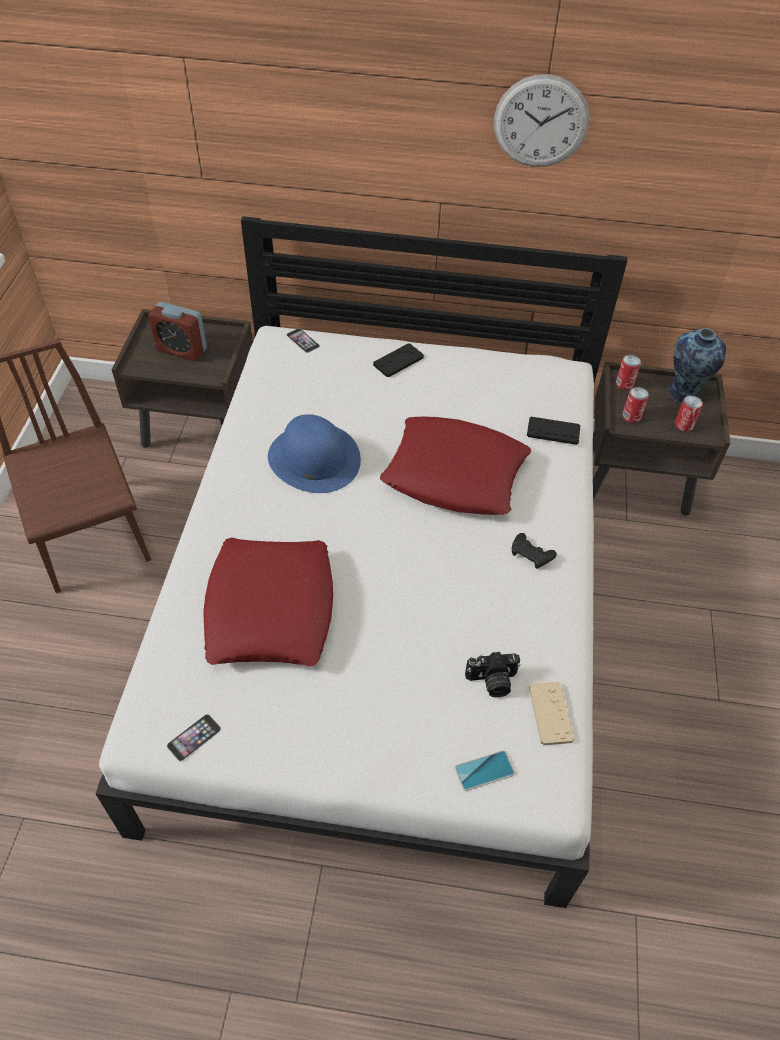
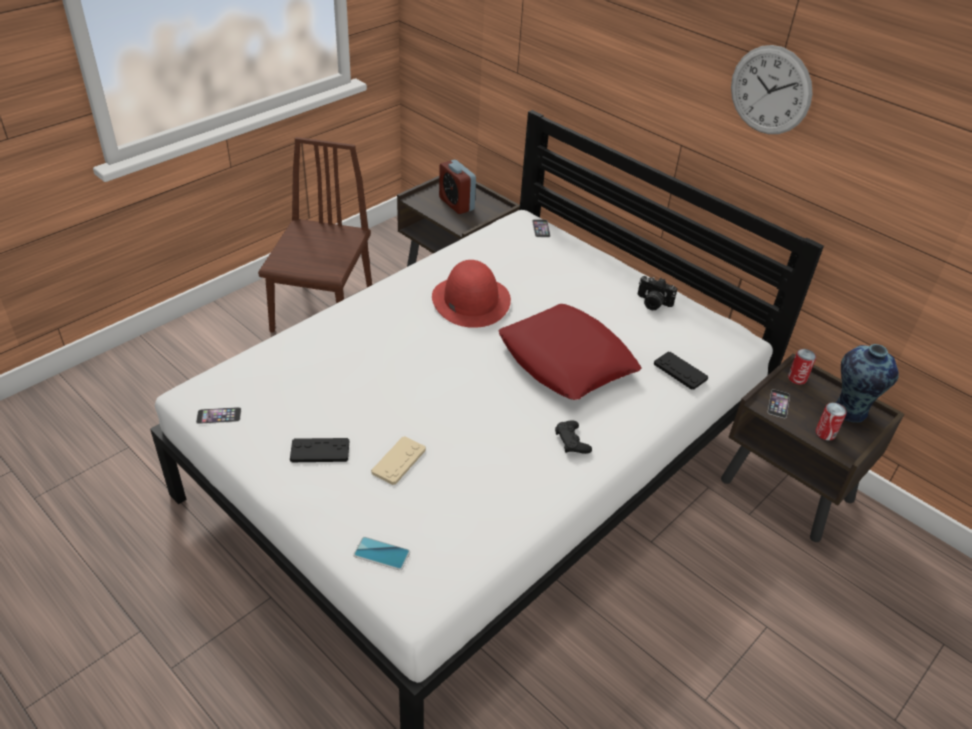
camera: 35 degrees right, 10 degrees down
red pillow [203,538,333,666] -> none
blue hat [268,414,361,493] -> red hat [432,260,511,328]
black game controller [373,344,424,377] -> black game controller moved to [290,438,349,462]
camera [465,652,521,697] -> camera moved to [637,276,677,310]
beige game controller [529,682,574,745] -> beige game controller moved to [371,436,426,485]
can [622,387,649,423] -> phone [768,389,790,418]

